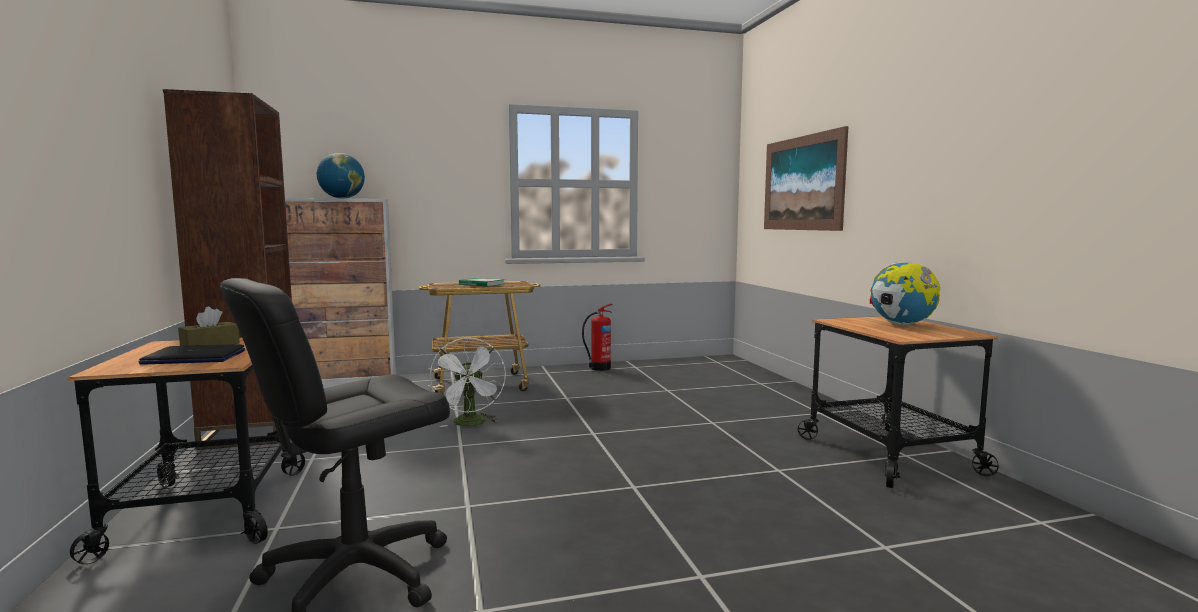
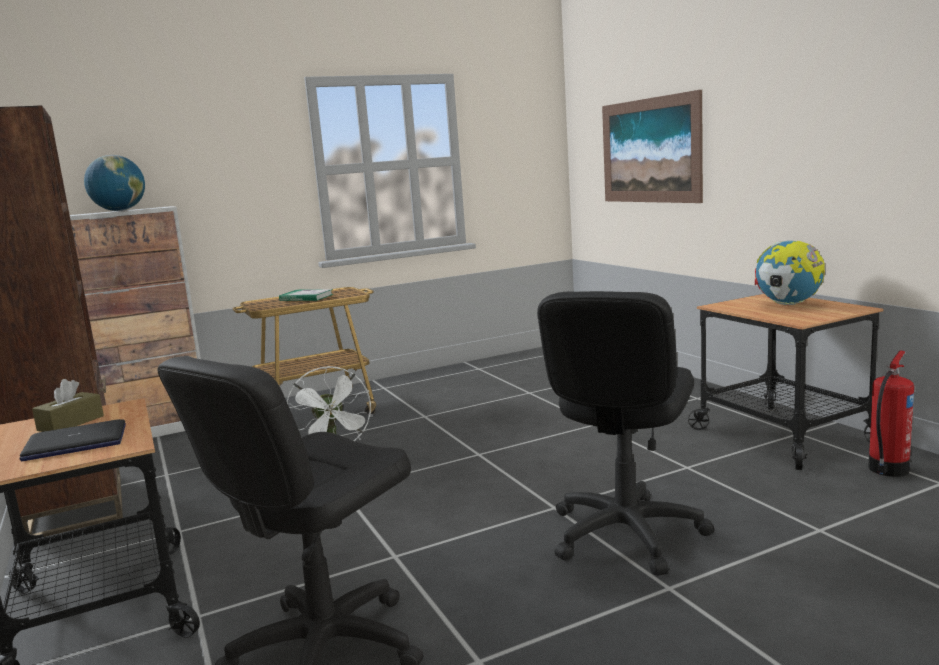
camera: 10 degrees left, 5 degrees up
fire extinguisher [582,304,612,371] -> fire extinguisher moved to [868,350,914,477]
none -> black office chair [537,291,714,576]

